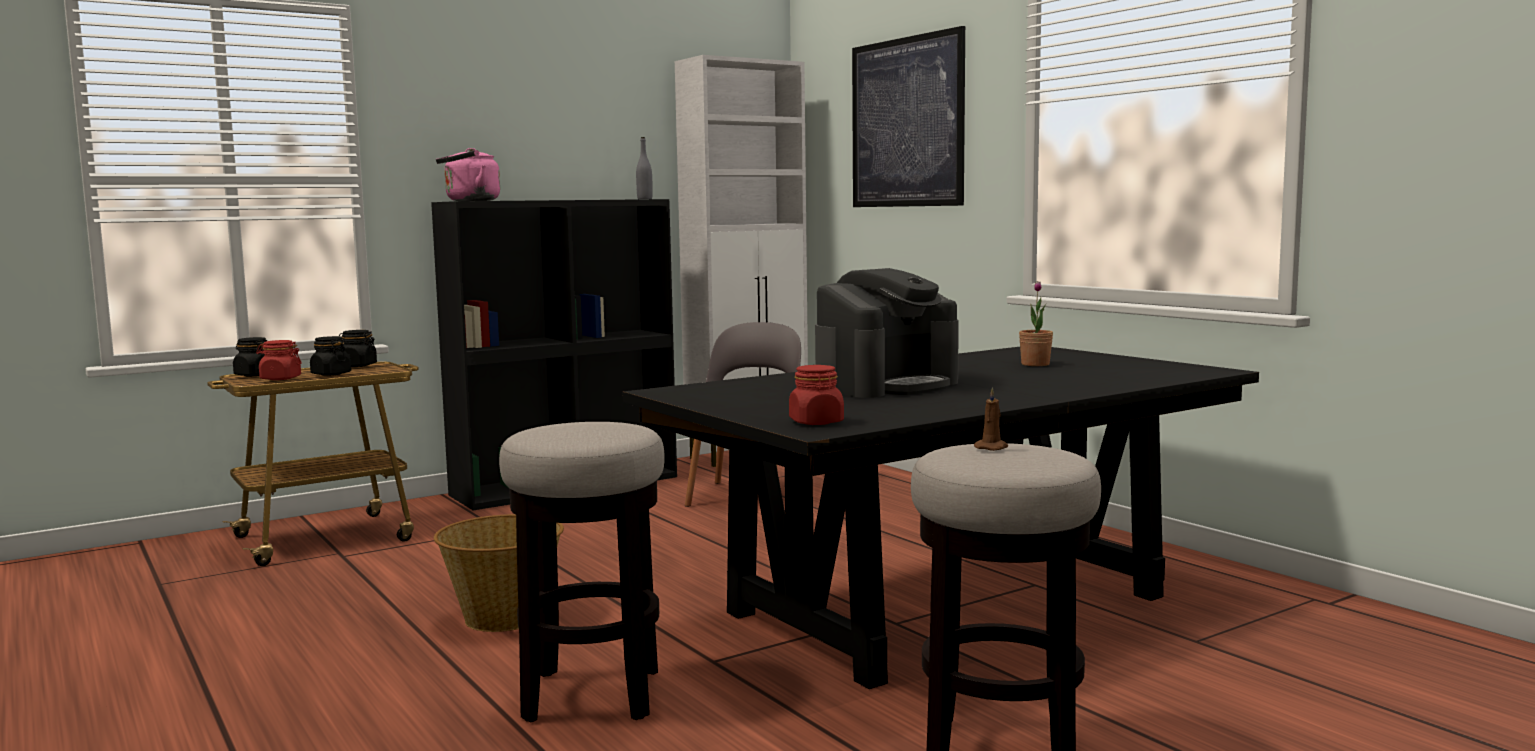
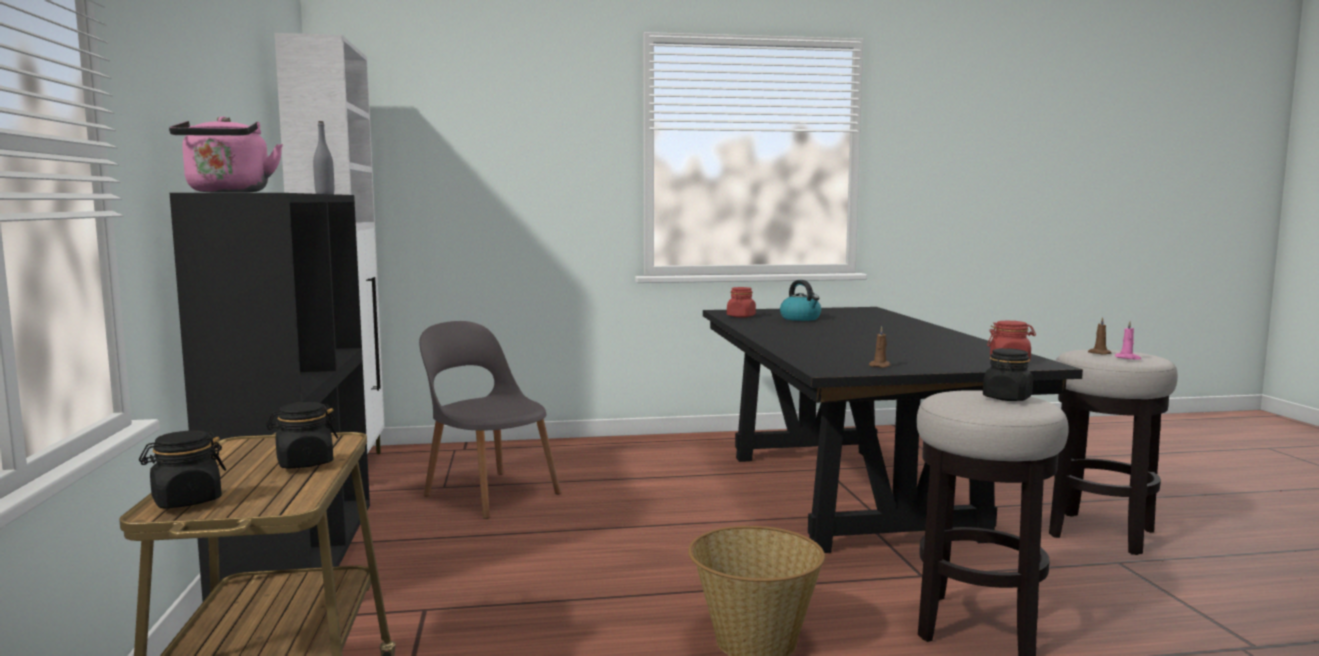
camera: 65 degrees left, 0 degrees up
red jar [256,340,301,380] -> red jar moved to [727,287,756,318]
black jar [339,330,377,367] -> black jar moved to [983,348,1033,401]
coffee machine [815,268,959,398] -> none
picture [852,26,965,207] -> none
potted plant [1019,281,1053,366] -> kettle [780,280,821,321]
none -> brown candle [869,326,891,368]
none -> pink candle [1115,321,1141,360]

